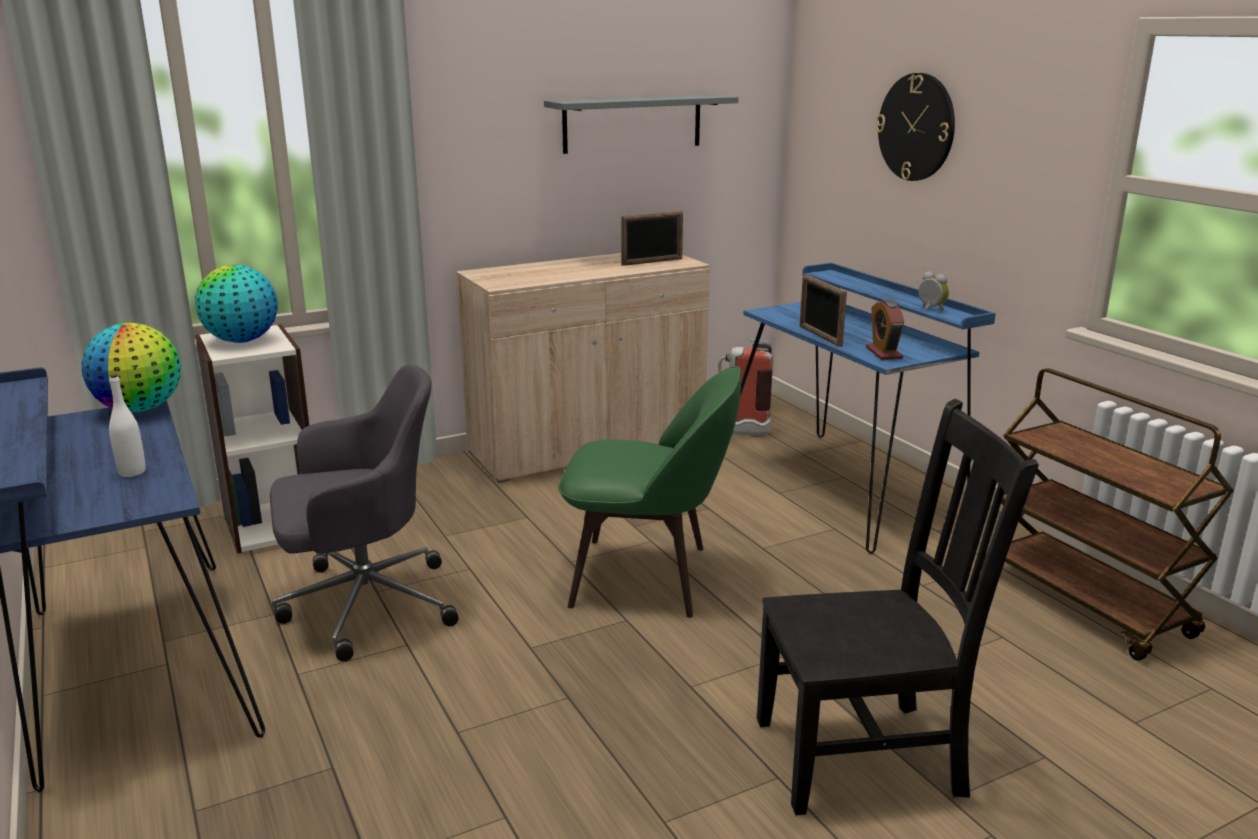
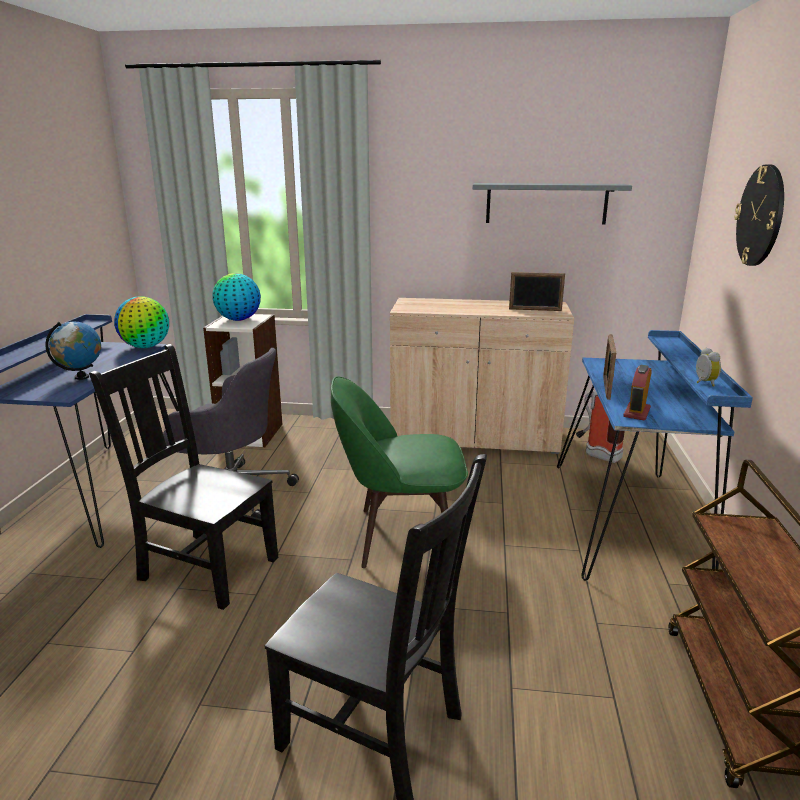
camera: 35 degrees right, 0 degrees up
white bottle [109,374,146,477] -> globe [46,321,101,380]
green chair [558,366,741,618] -> green chair turned 135 degrees clockwise [331,376,468,568]
none -> black chair [89,344,278,610]

